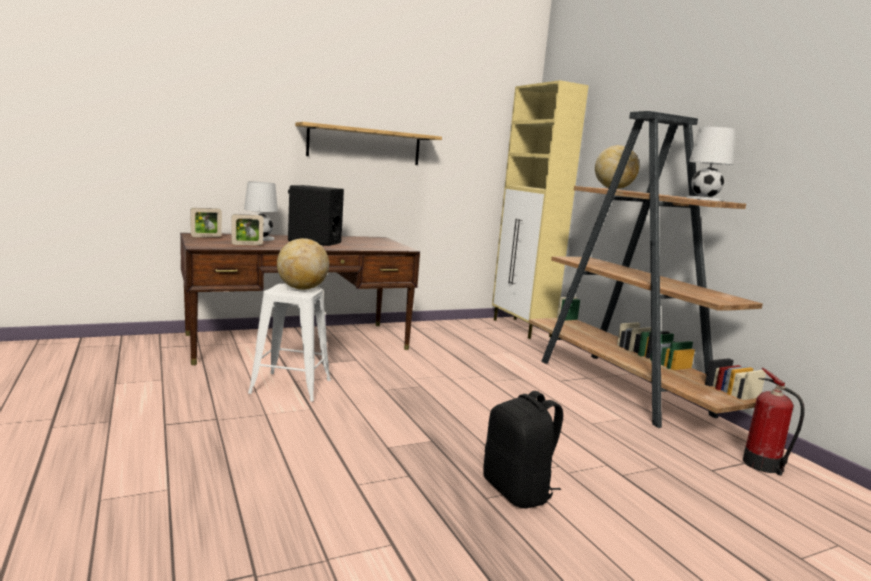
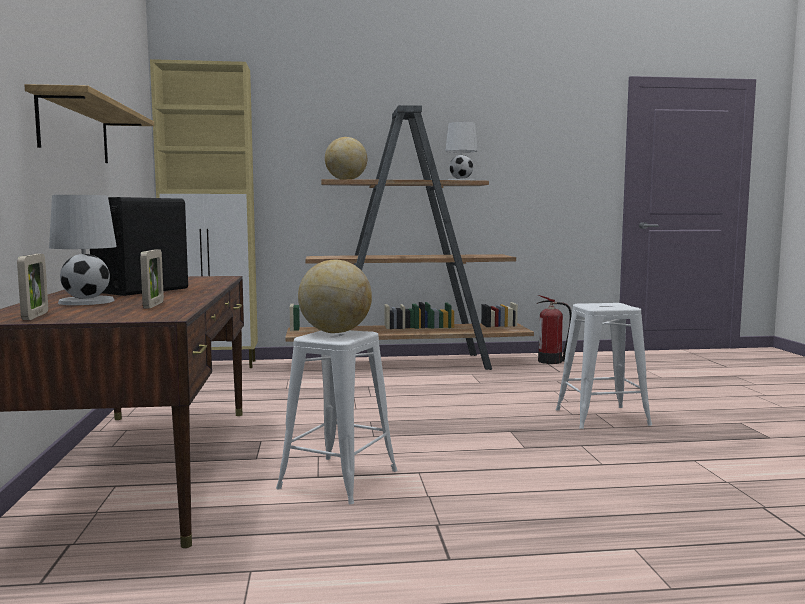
camera: 70 degrees left, 5 degrees down
black backpack [483,391,563,508] -> white stool [556,303,652,429]

